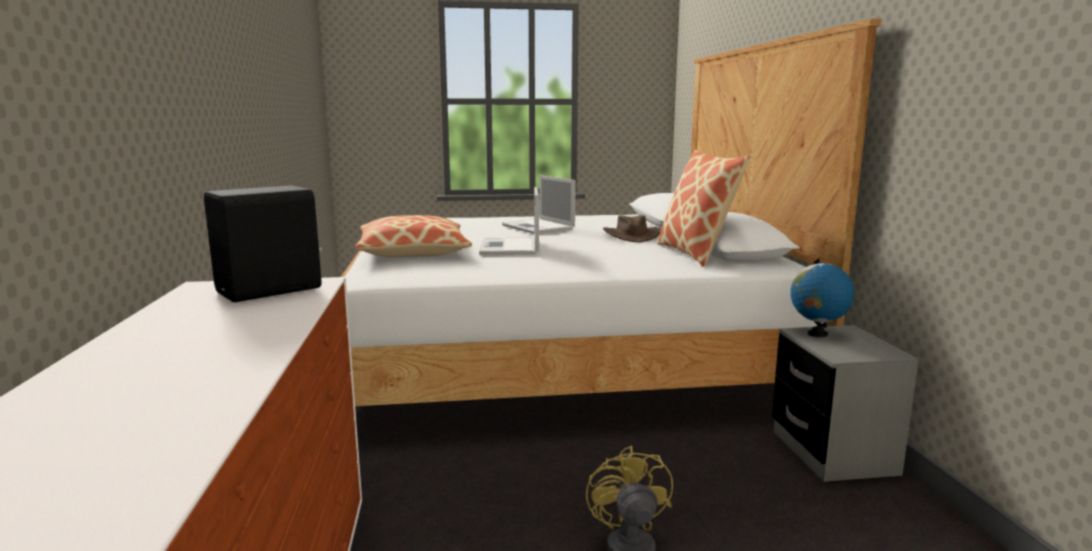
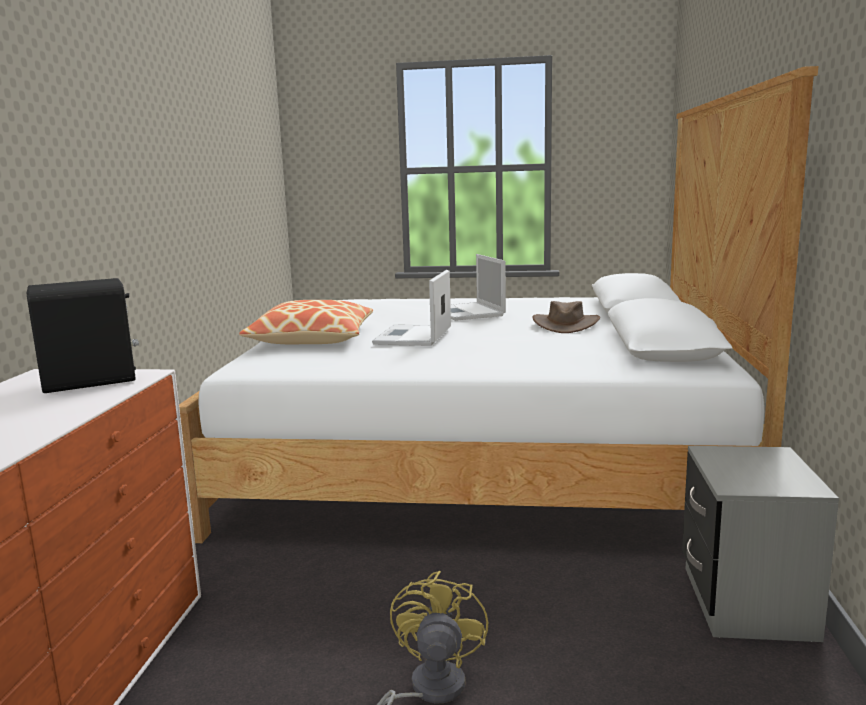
camera: 15 degrees right, 0 degrees up
pillow [657,150,750,266] -> none
globe [790,258,854,337] -> none

